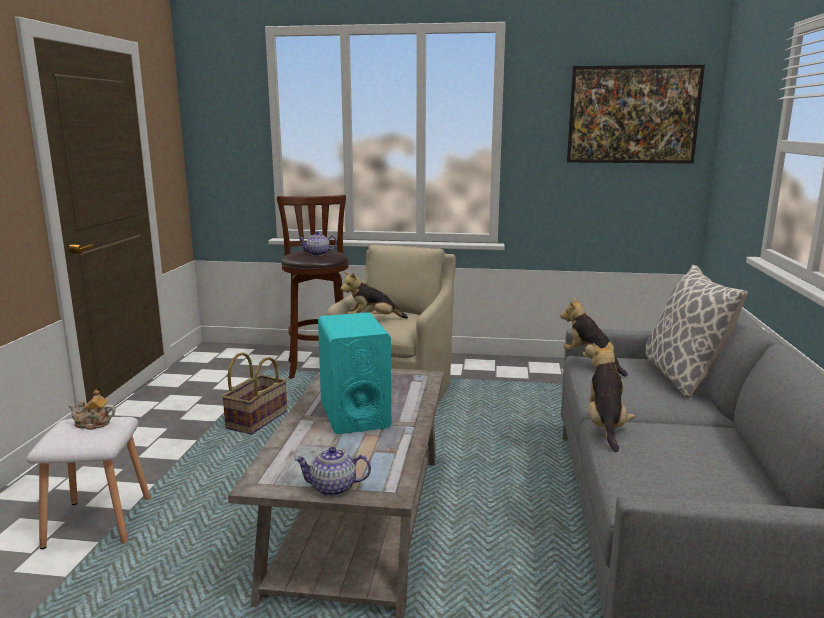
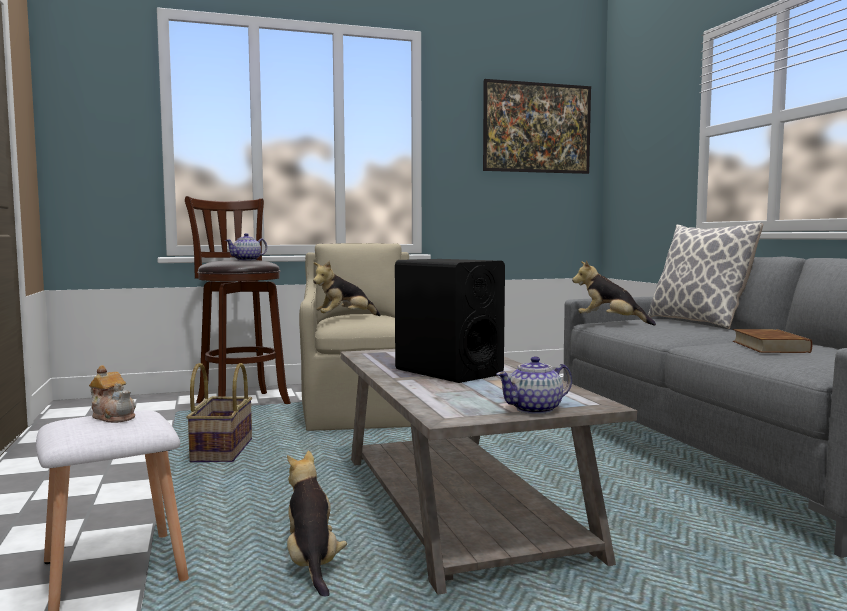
camera: 25 degrees left, 10 degrees down
teapot [68,389,115,430] -> teapot turned 120 degrees counterclockwise [89,365,136,423]
turquoise speaker [318,312,391,434] -> black speaker [395,259,505,383]
plush toy [588,342,635,452] -> plush toy moved to [287,450,347,596]
none -> brown book [733,329,812,353]

